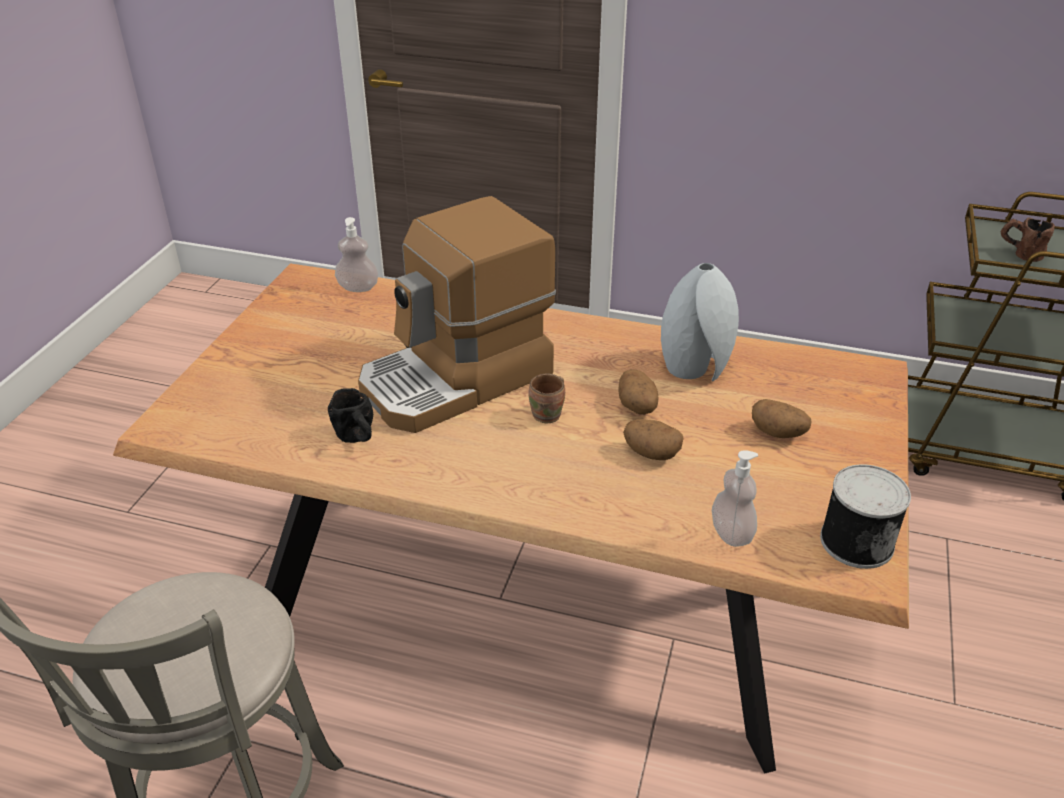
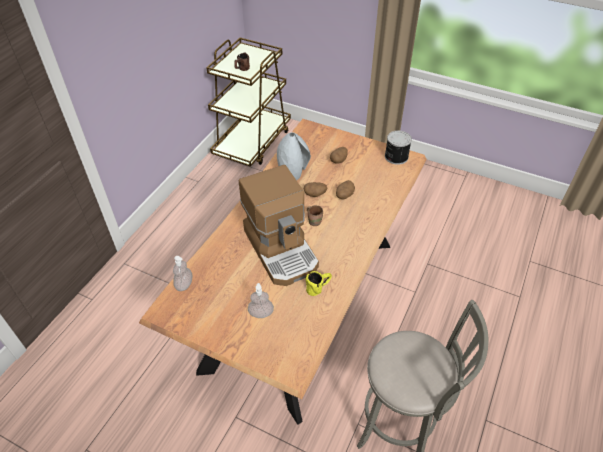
camera: 80 degrees left, 10 degrees up
black mug [328,388,373,443] -> yellow mug [305,271,332,296]
soap dispenser [712,450,758,547] -> soap dispenser moved to [248,283,274,318]

